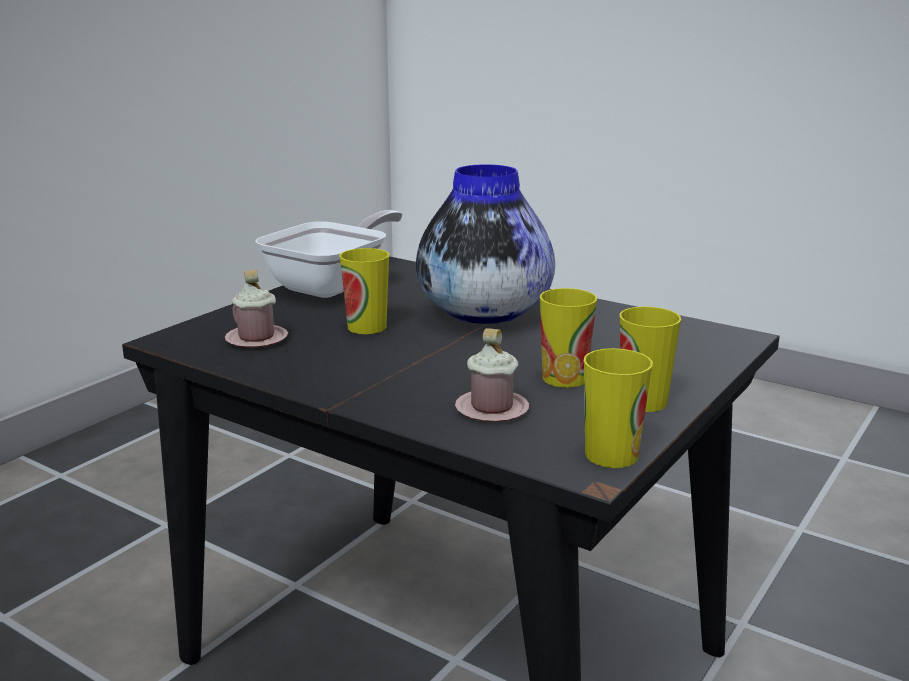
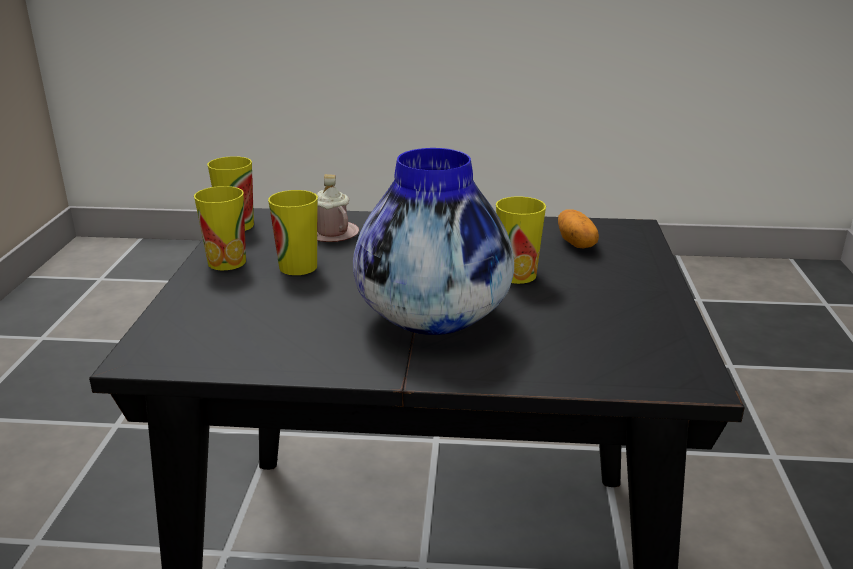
camera: 150 degrees right, 5 degrees up
pink mug [225,269,288,348] -> potato [558,209,599,248]
frying pan [255,210,403,298] -> none

